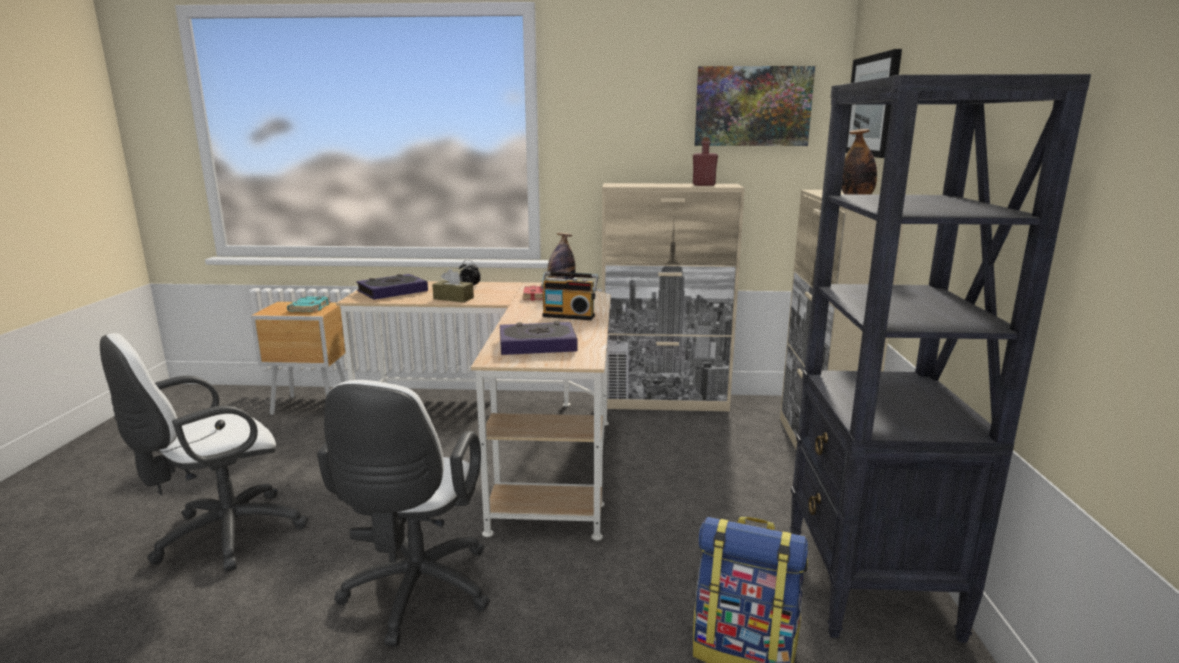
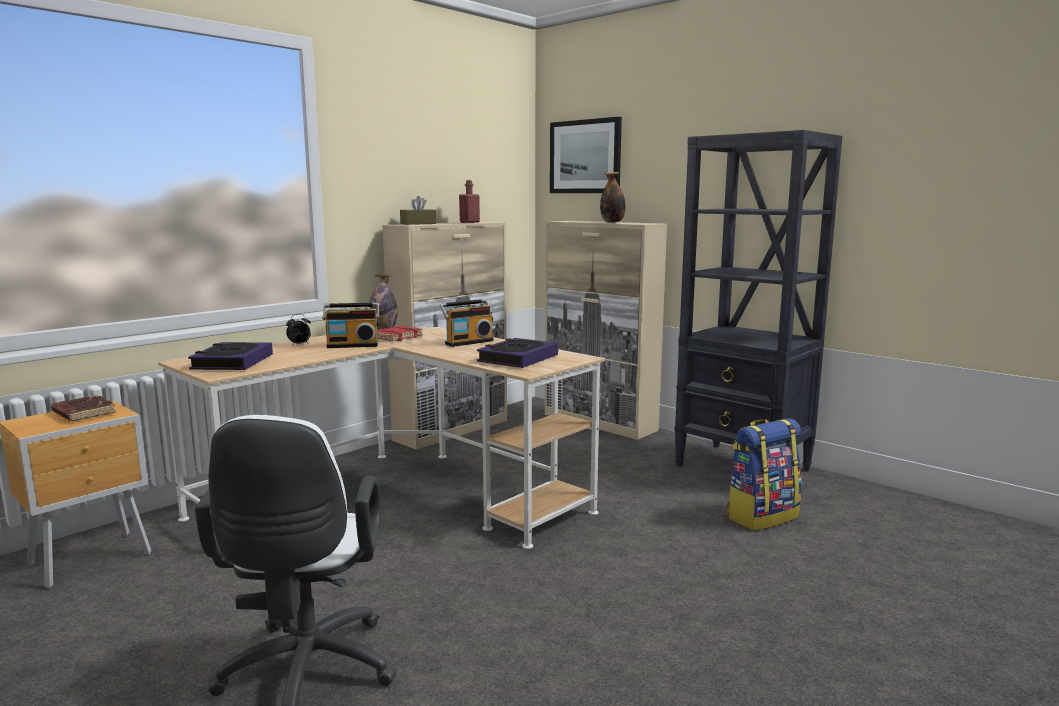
camera: 50 degrees left, 5 degrees down
turquoise book [287,296,330,312] -> brown book [51,395,116,421]
white office chair [317,380,490,646] -> none
brown tissue box [432,269,474,302] -> brown tissue box moved to [400,196,436,225]
picture [695,66,815,146] -> none
none -> radio [322,302,380,348]

